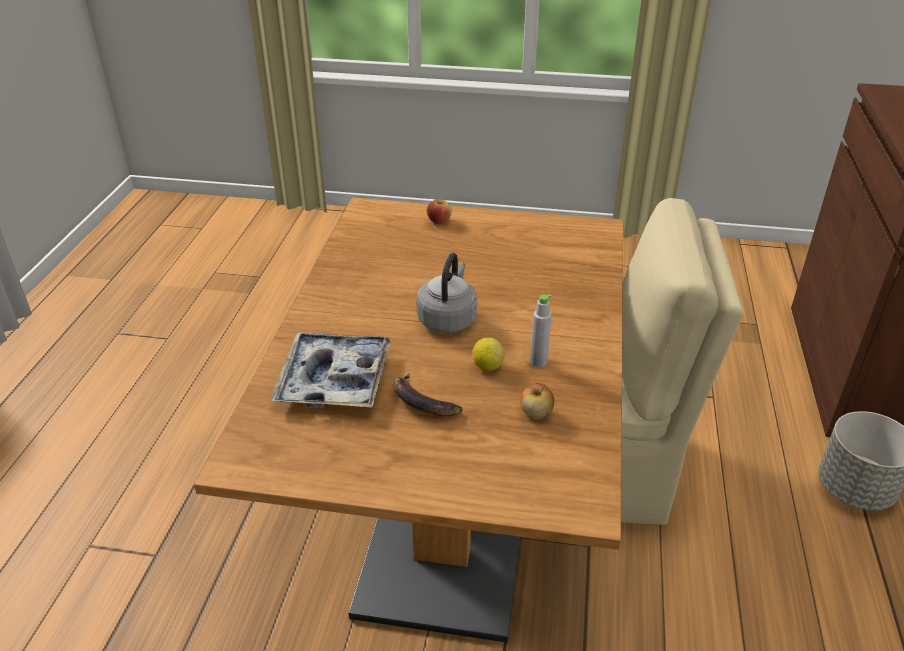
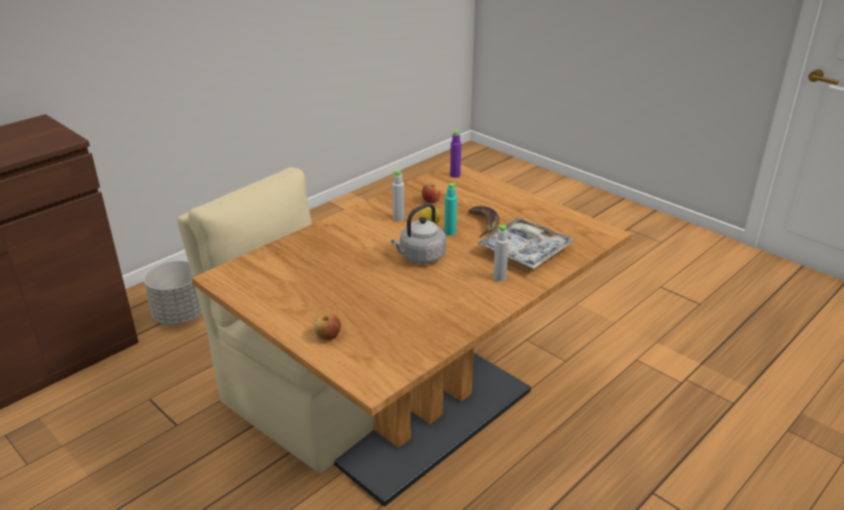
camera: 145 degrees left, 5 degrees down
none -> turquoise bottle [444,183,457,235]
none -> purple bottle [450,130,461,178]
none -> grey bottle [493,224,509,281]

